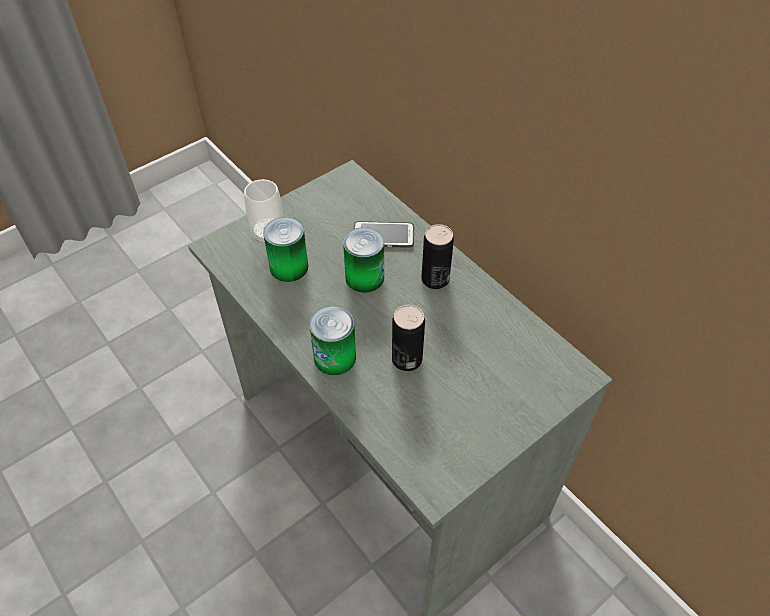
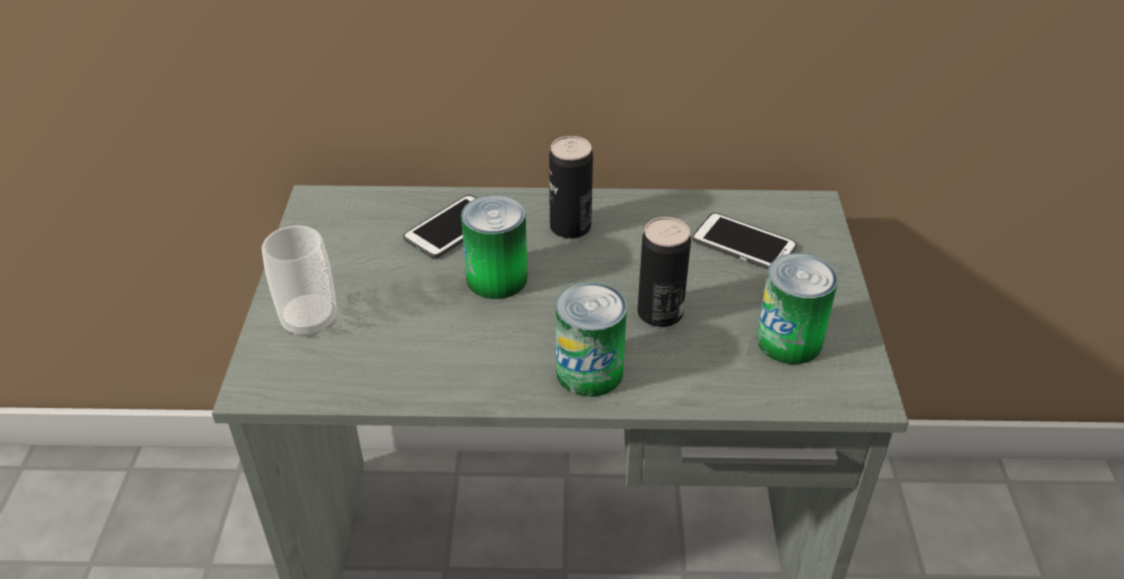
camera: 50 degrees left, 10 degrees down
can [263,217,308,282] -> can moved to [756,253,838,364]
none -> phone [692,212,797,270]

